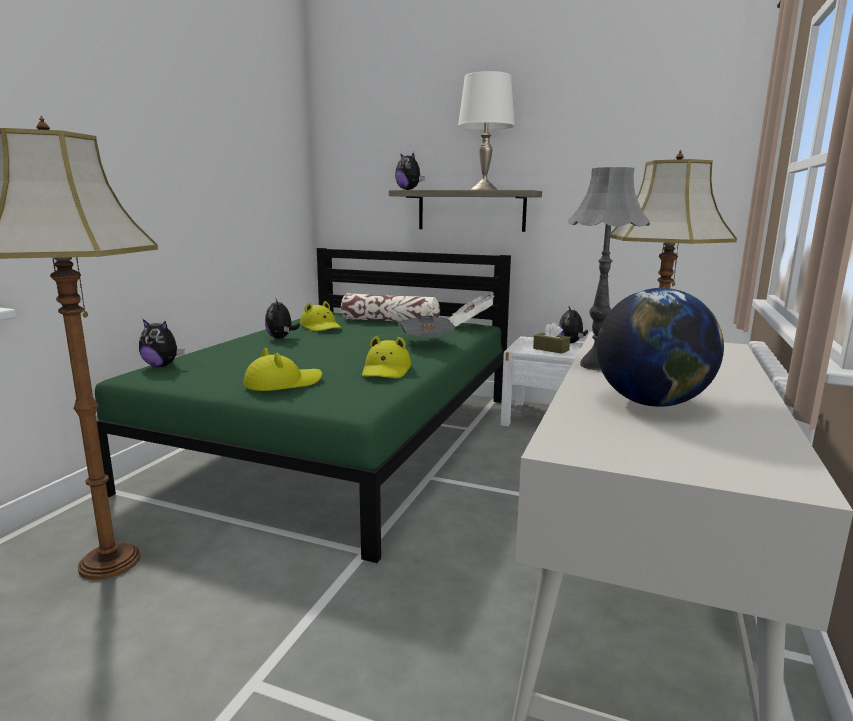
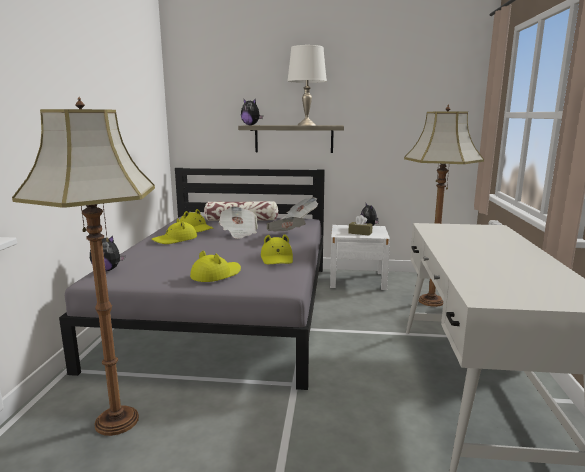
camera: 15 degrees left, 0 degrees up
green bed [95,248,511,563] -> grey bed [59,168,325,390]
plush toy [265,297,300,338] -> yellow hat [152,218,197,244]
grey table lamp [568,167,650,370] -> none
globe [597,288,724,407] -> none
none -> newspaper [219,206,258,239]

